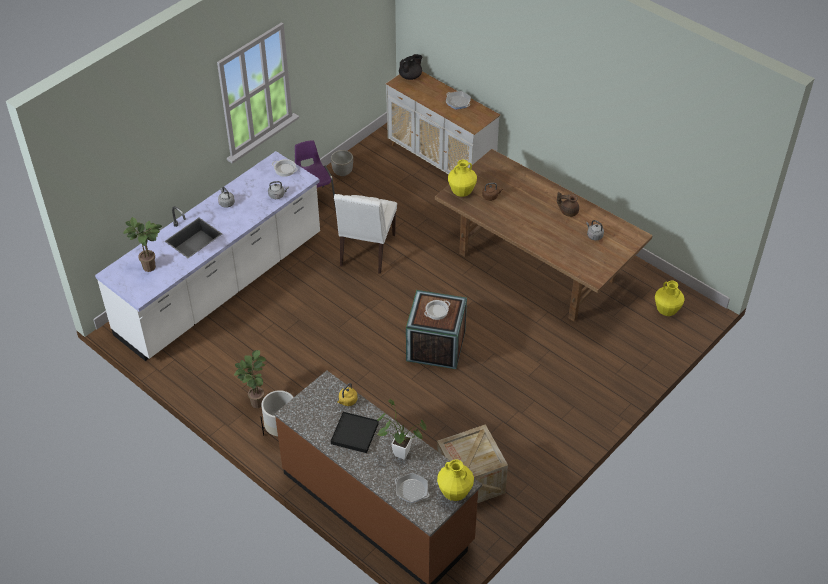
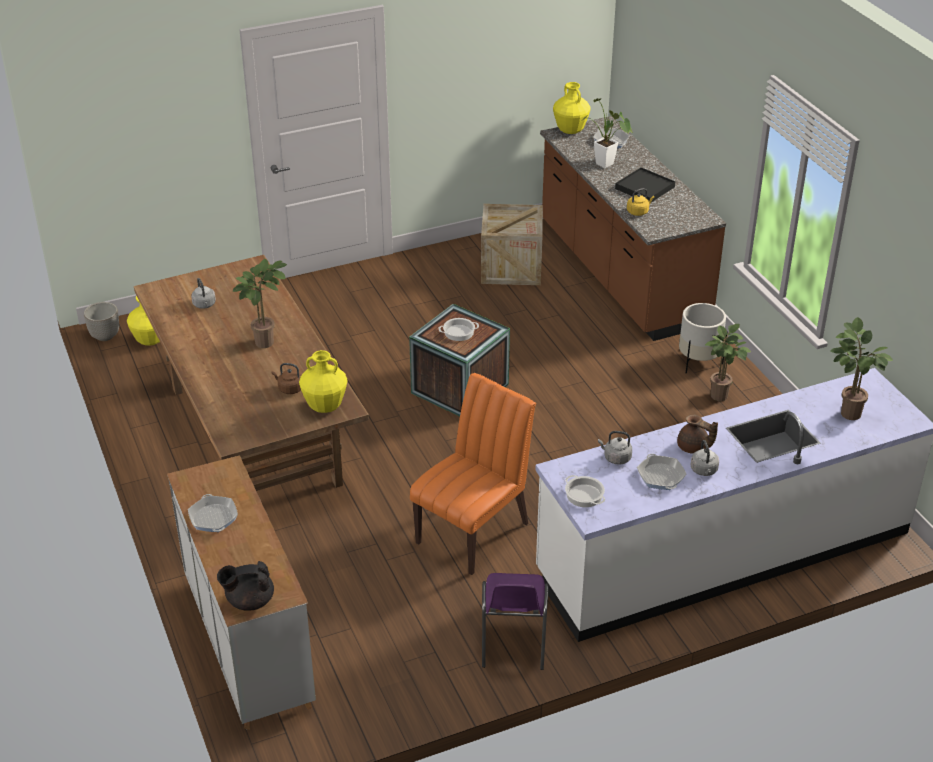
camera: 155 degrees left, 10 degrees down
planter [331,150,353,176] -> planter moved to [84,302,119,341]
white chair [334,194,397,274] -> orange chair [410,373,536,575]
brown teapot [557,192,579,217] -> brown teapot moved to [677,415,718,454]
none -> potted plant [233,259,287,348]
none -> frying pan [637,454,687,490]

